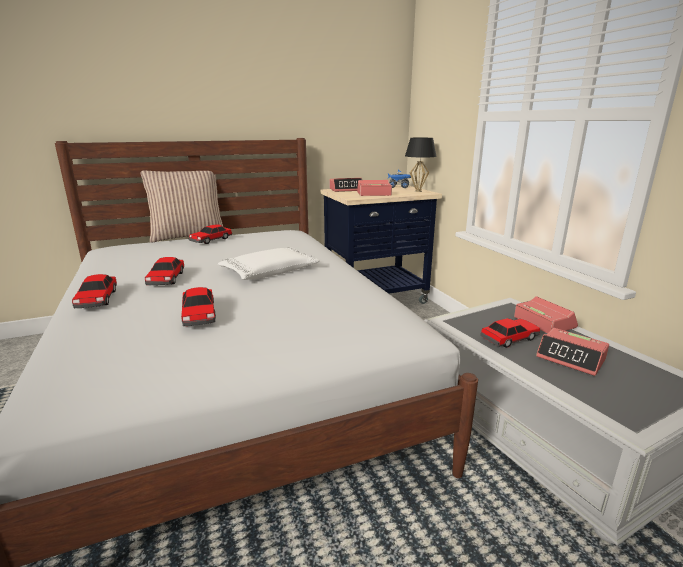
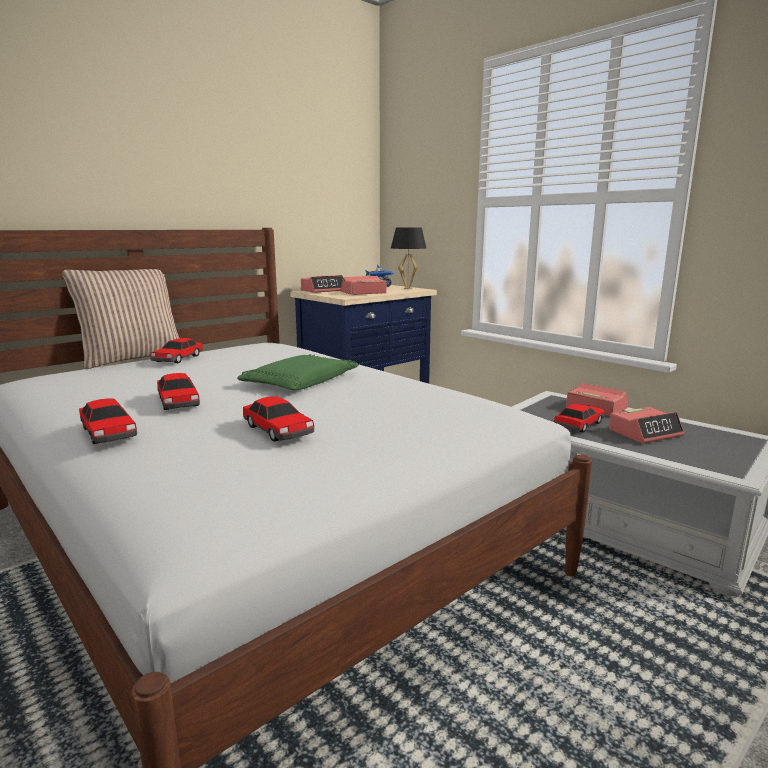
camera: 20 degrees left, 5 degrees down
white pillow [218,247,319,280] -> green pillow [237,354,359,390]
alarm clock [536,328,609,376] -> alarm clock turned 45 degrees counterclockwise [609,407,684,443]

